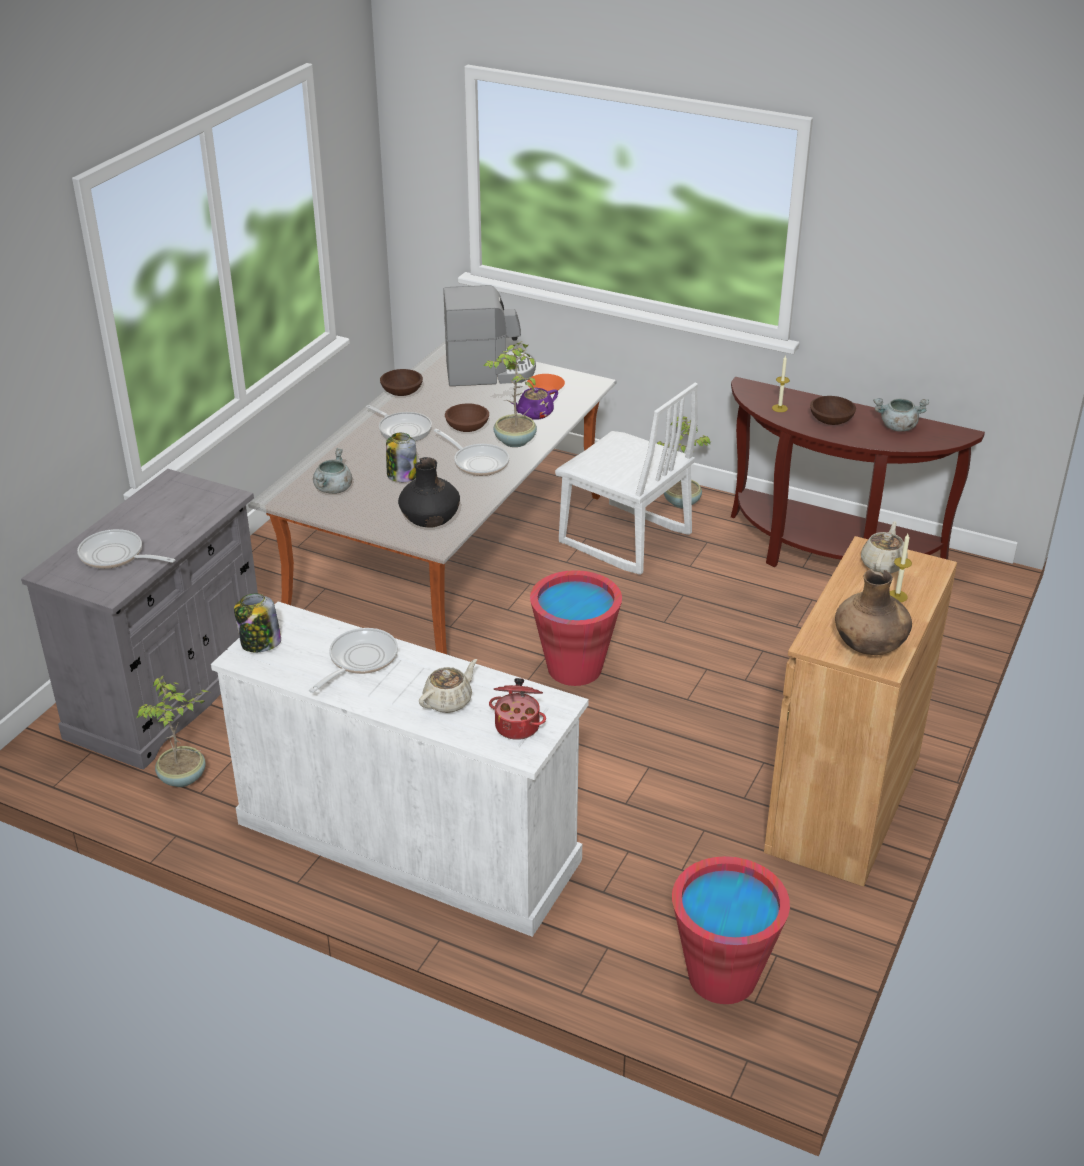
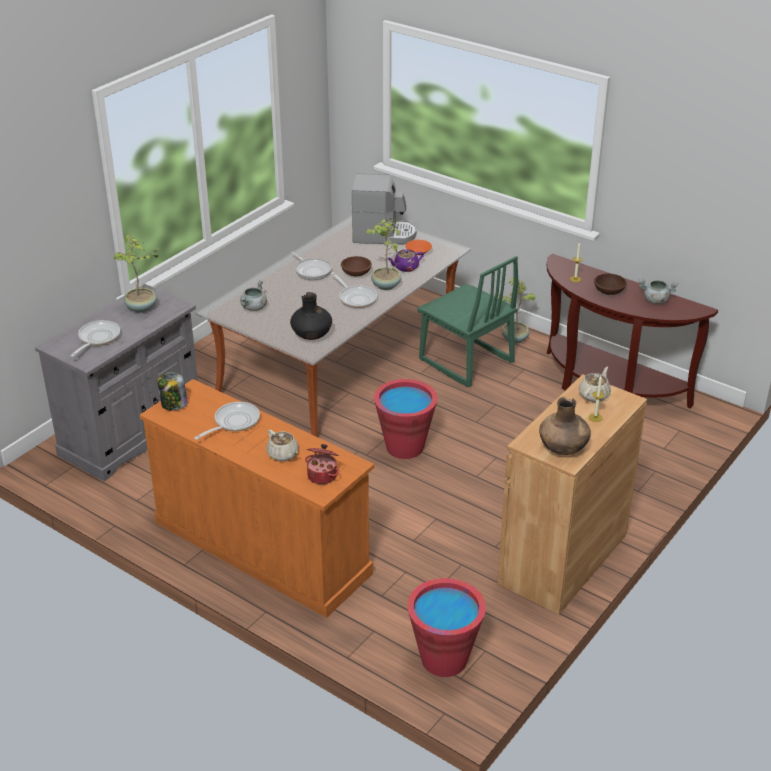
camera: 10 degrees right, 0 degrees up
frying pan [77,529,176,569] -> frying pan turned 75 degrees clockwise [70,320,120,357]
potted plant [137,676,210,787] -> potted plant moved to [113,234,159,313]
white dresser [211,602,589,937] -> orange dresser [140,379,374,618]
brown bowl [380,369,423,396] -> none
jar [386,433,417,482] -> none
beige teapot [419,659,477,713] -> beige teapot turned 90 degrees clockwise [266,430,299,461]
white chair [555,383,698,575] -> green chair [417,256,518,387]

